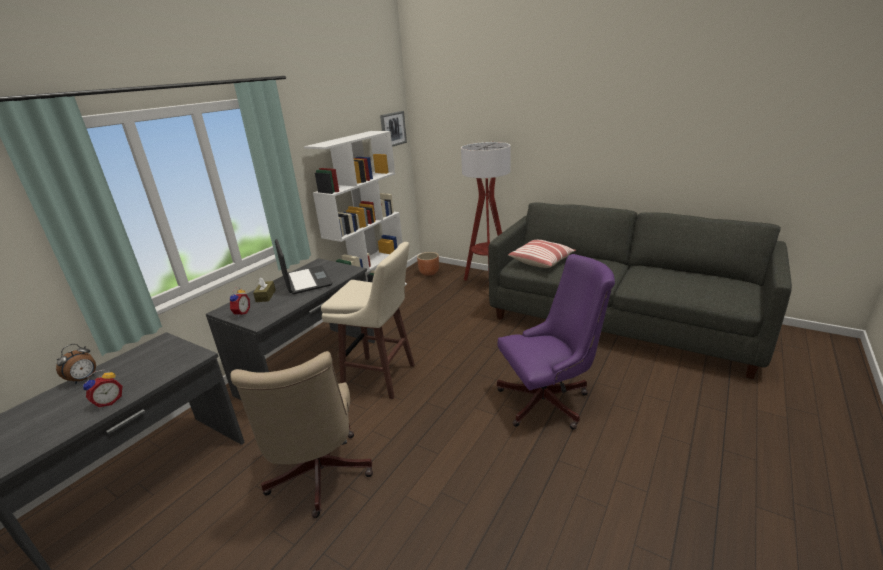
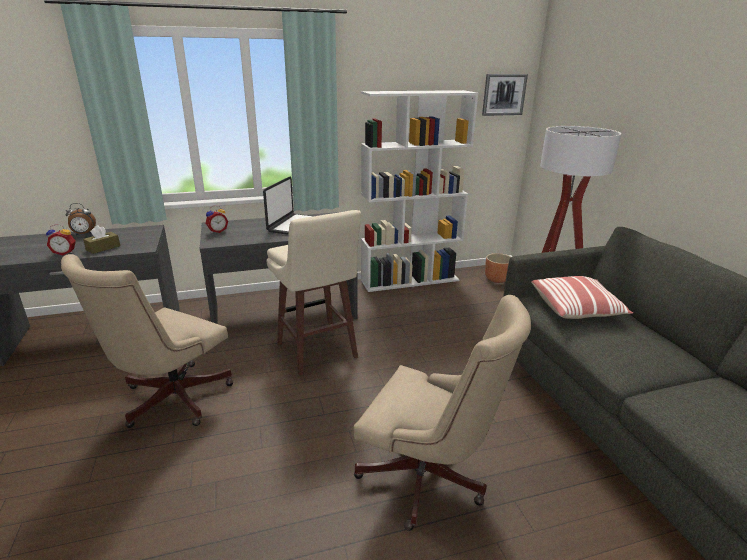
camera: 40 degrees right, 0 degrees up
brown tissue box [253,277,276,302] -> brown tissue box moved to [83,225,120,254]
purple office chair [497,254,615,430] -> beige office chair [354,295,531,531]

